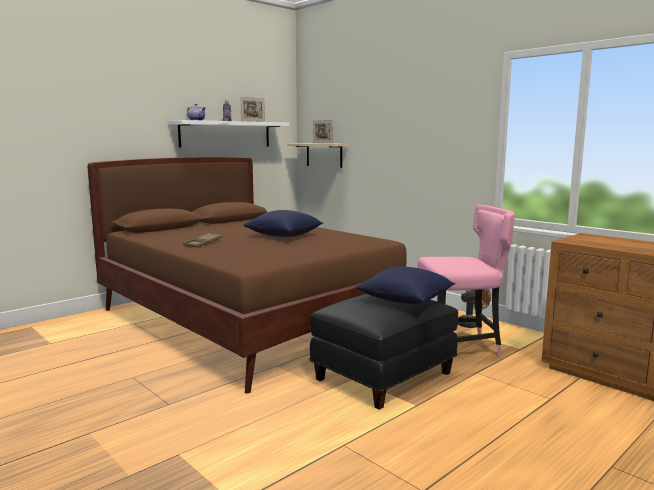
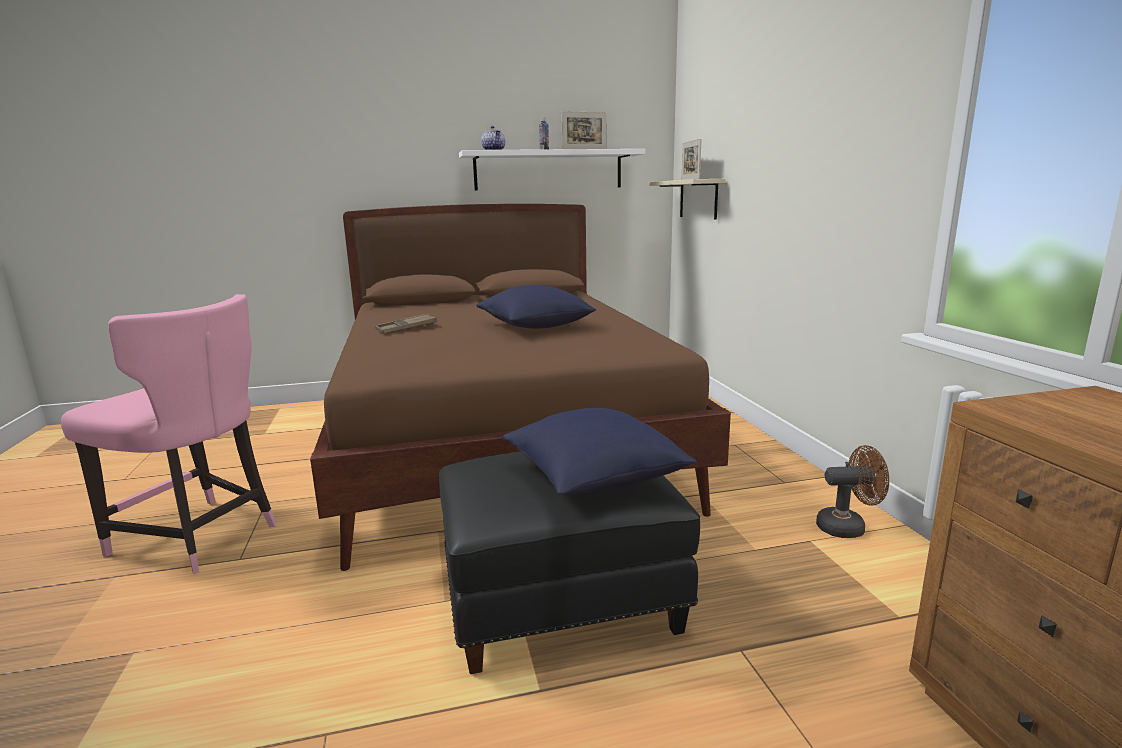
camera: 30 degrees right, 5 degrees up
pink chair [417,205,515,356] -> pink chair moved to [61,294,277,574]

